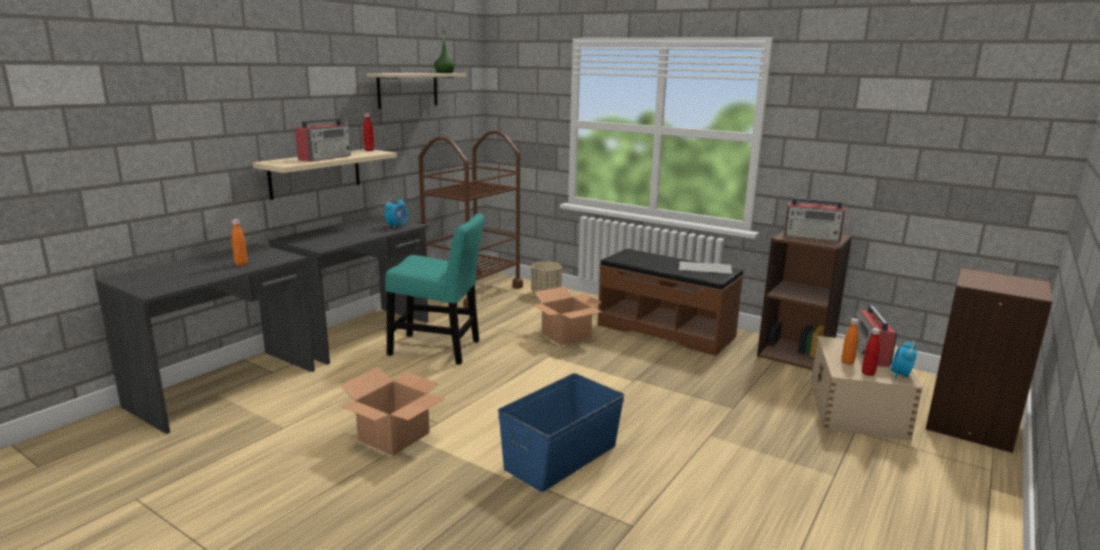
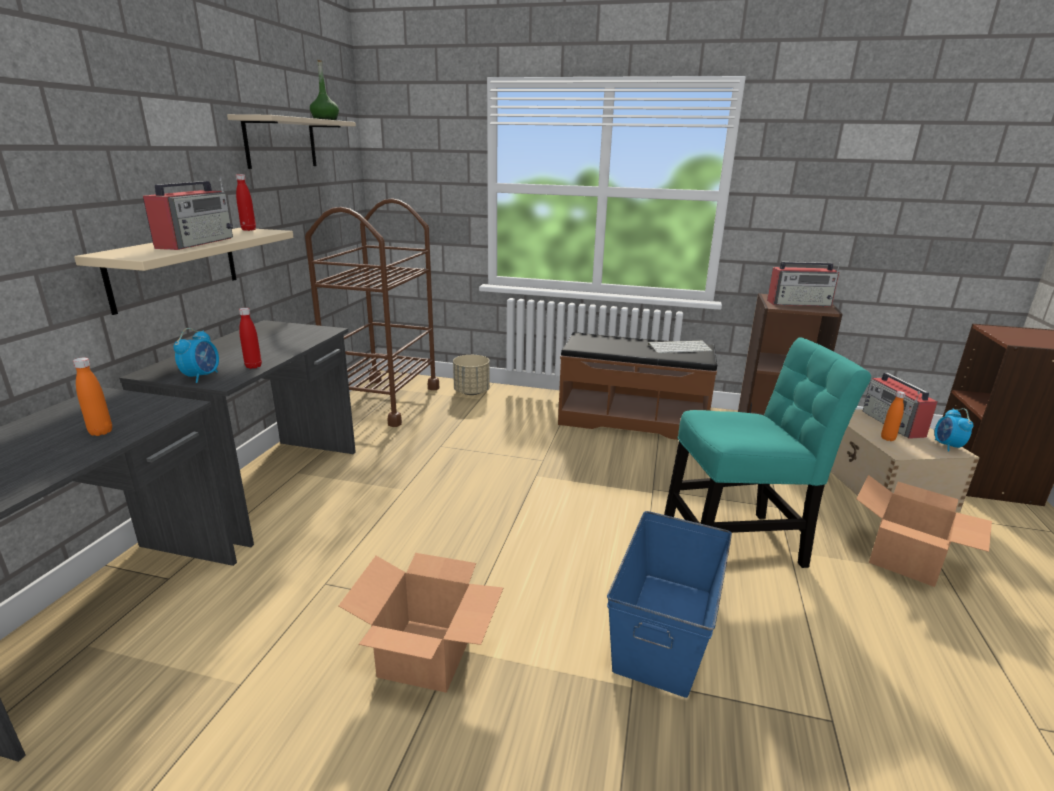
camera: 20 degrees left, 5 degrees up
alarm clock [385,197,408,229] -> alarm clock moved to [174,328,219,383]
turquoise chair [385,213,485,365] -> turquoise chair moved to [664,337,871,568]
cardboard box [532,286,602,345] -> cardboard box moved to [856,475,992,587]
red bottle [862,328,880,376] -> red bottle moved to [239,308,262,369]

